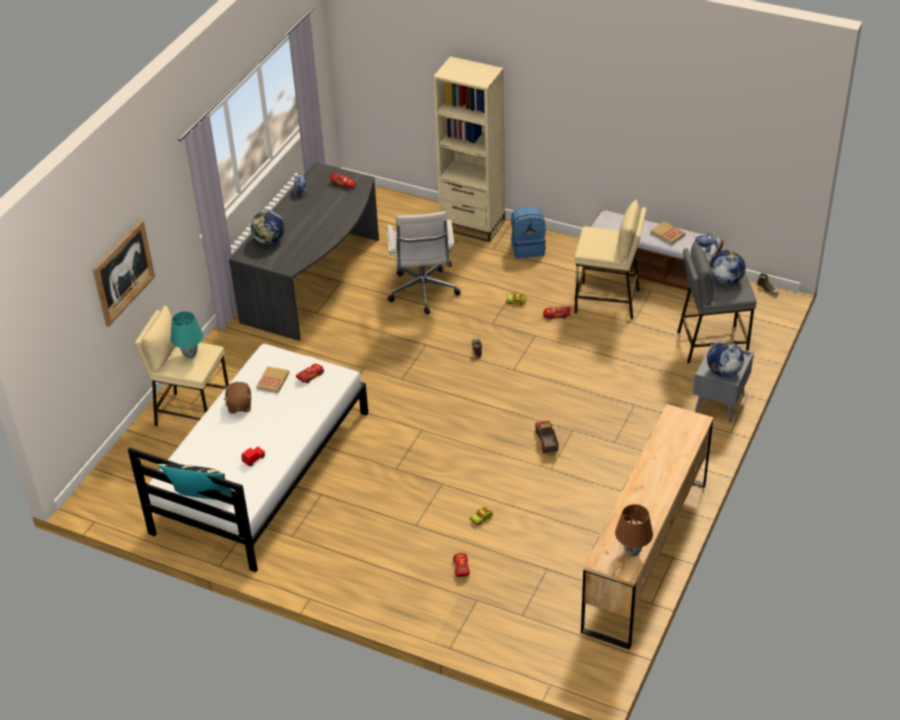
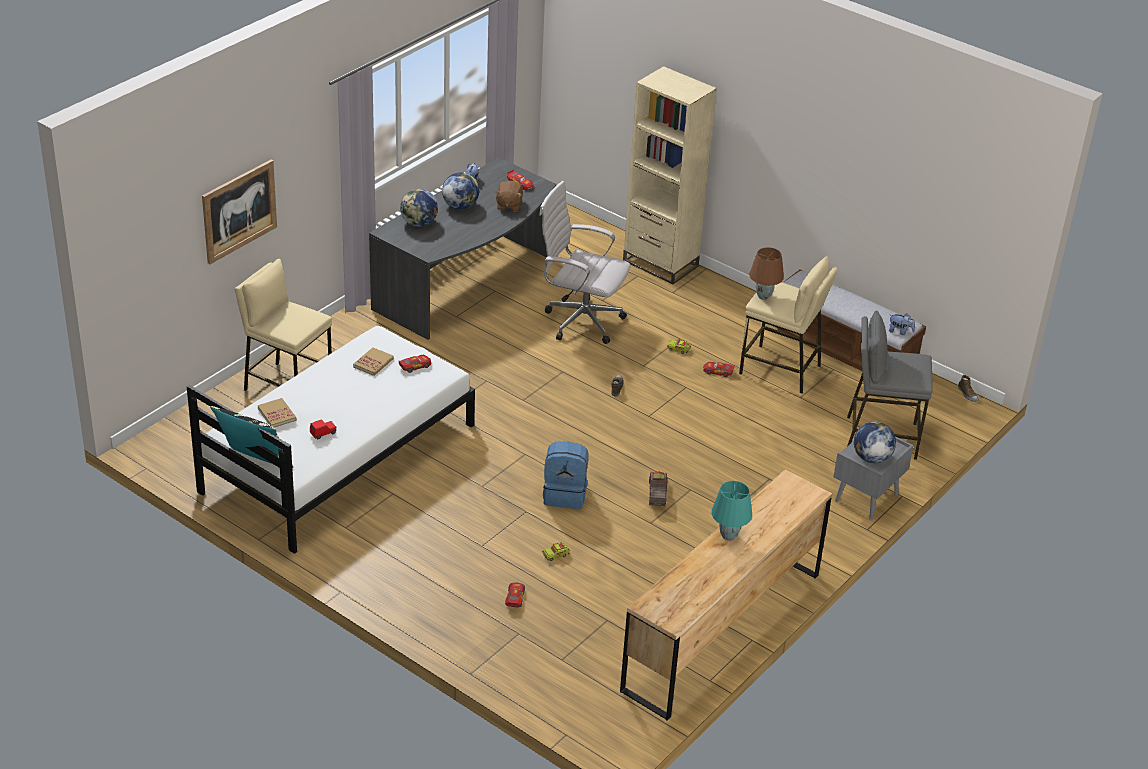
camera: 10 degrees right, 5 degrees down
turquoise table lamp [171,311,203,359] -> turquoise table lamp moved to [711,481,752,541]
brown plush toy [223,382,252,414] -> brown plush toy moved to [494,181,523,212]
white office chair [387,211,461,314] -> white office chair turned 105 degrees clockwise [539,181,631,344]
blue backpack [511,207,546,258] -> blue backpack moved to [543,442,589,509]
brown table lamp [615,504,653,556] -> brown table lamp moved to [749,247,784,300]
book [651,222,685,245] -> book moved to [258,398,297,427]
globe [710,250,746,285] -> globe moved to [442,172,479,209]

